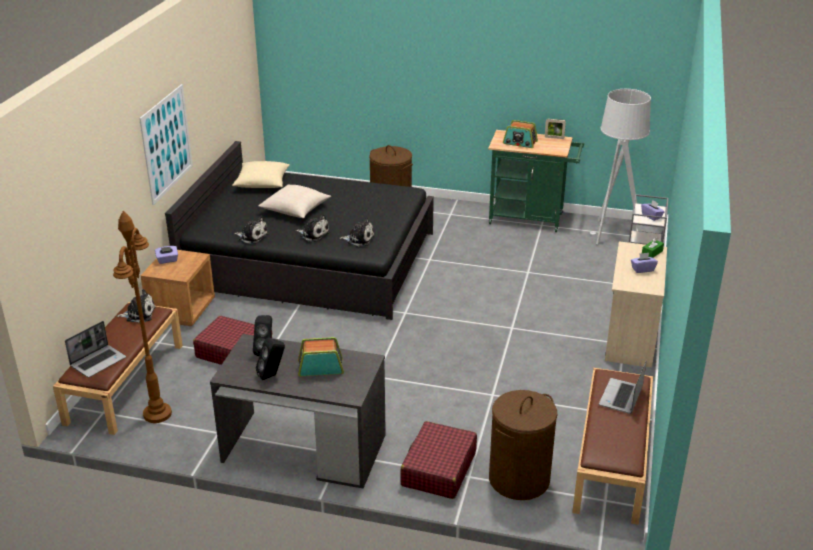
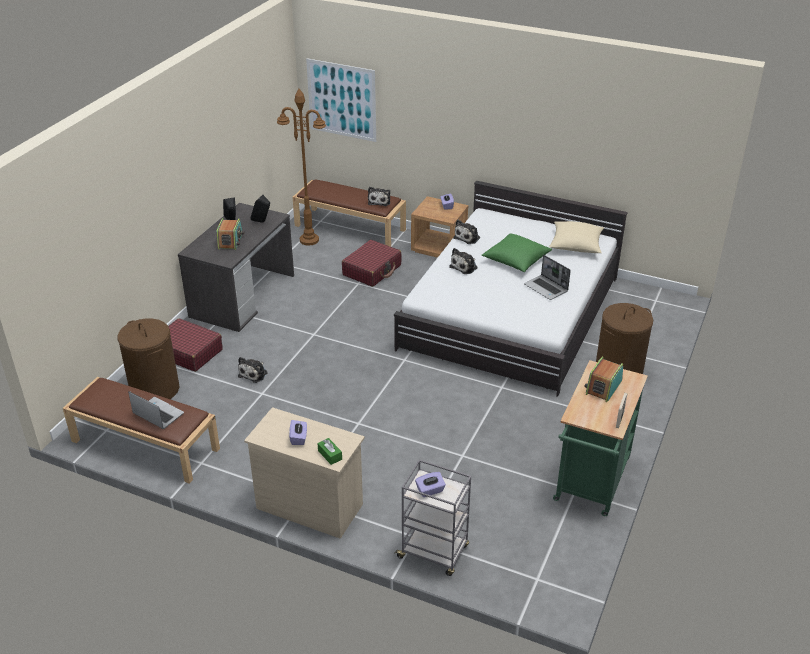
camera: 100 degrees right, 5 degrees up
laptop [65,321,126,378] -> laptop moved to [524,255,571,300]
picture [139,84,193,205] -> picture moved to [306,58,376,142]
black bed [165,141,434,320] -> white bed [394,181,628,397]
beige pillow [258,185,331,218] -> green pillow [482,233,552,272]
plush toy [340,217,375,247] -> plush toy moved to [238,357,268,383]
grey floor lamp [590,89,651,245] -> none

